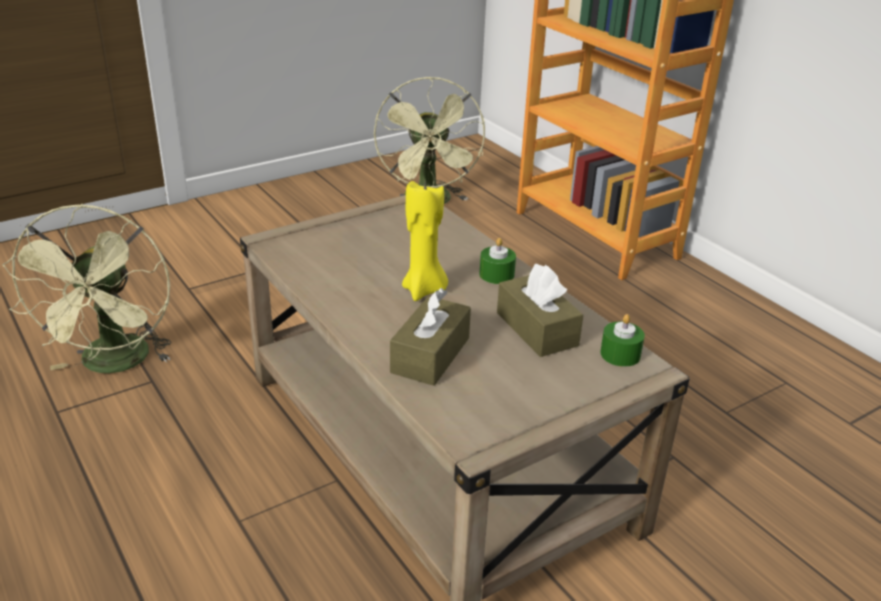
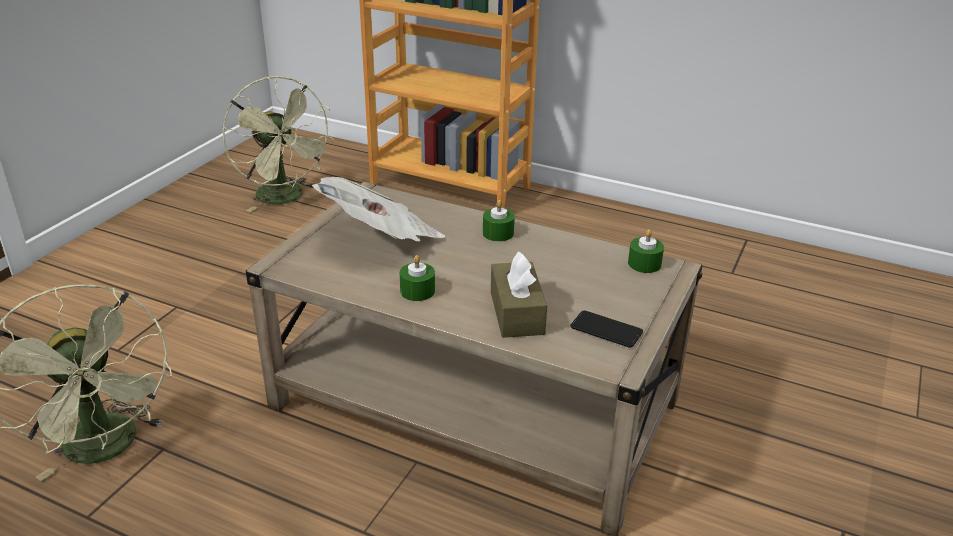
camera: 30 degrees left, 0 degrees up
yellow candle [402,179,448,301] -> none
brown tissue box [497,264,583,357] -> none
none -> newspaper [312,177,445,241]
none -> green candle [399,255,435,301]
none -> phone [570,311,643,347]

